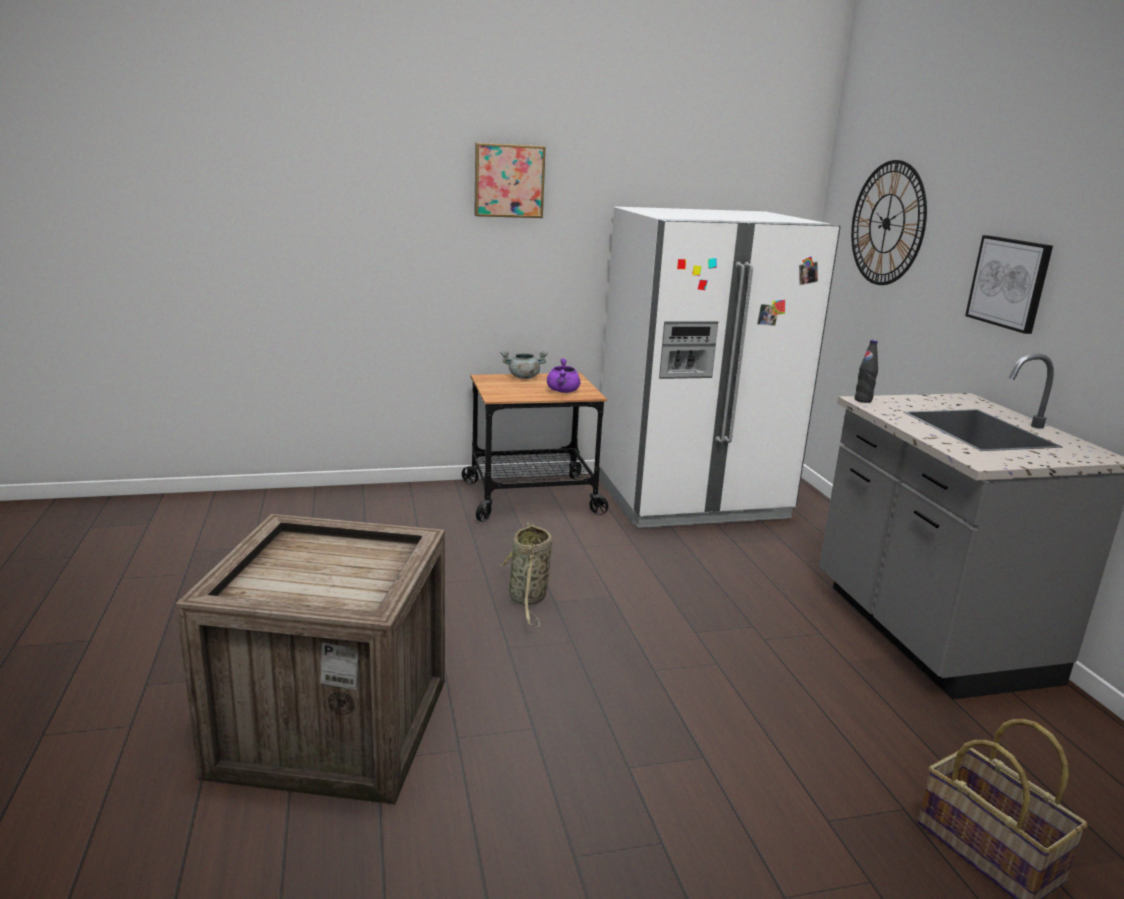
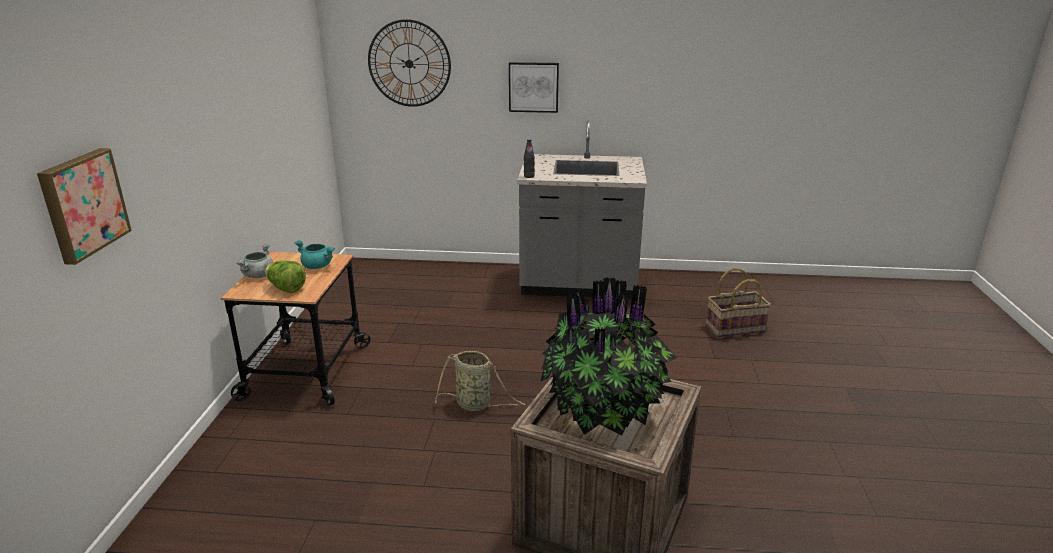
camera: 70 degrees left, 5 degrees up
picture [474,143,546,218] -> picture moved to [37,148,132,265]
purple cooking pot [547,358,580,393] -> turquoise cooking pot [295,240,335,269]
white fridge [599,207,841,528] -> none
none -> lettuce [265,260,306,293]
none -> potted plant [540,277,677,436]

